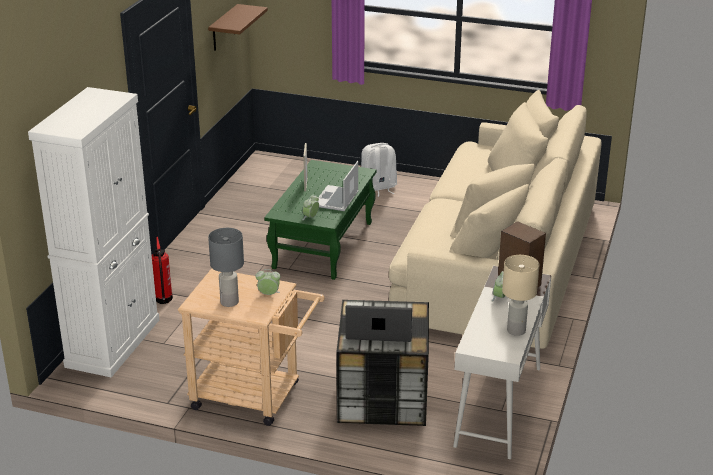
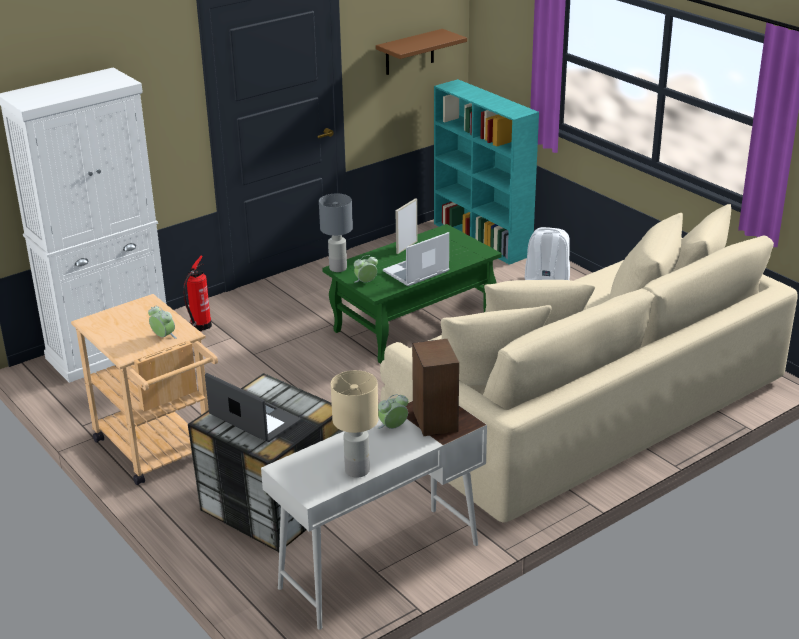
camera: 35 degrees right, 0 degrees up
grey table lamp [208,228,244,307] -> grey table lamp moved to [319,193,353,272]
none -> turquoise bookcase [434,79,539,265]

